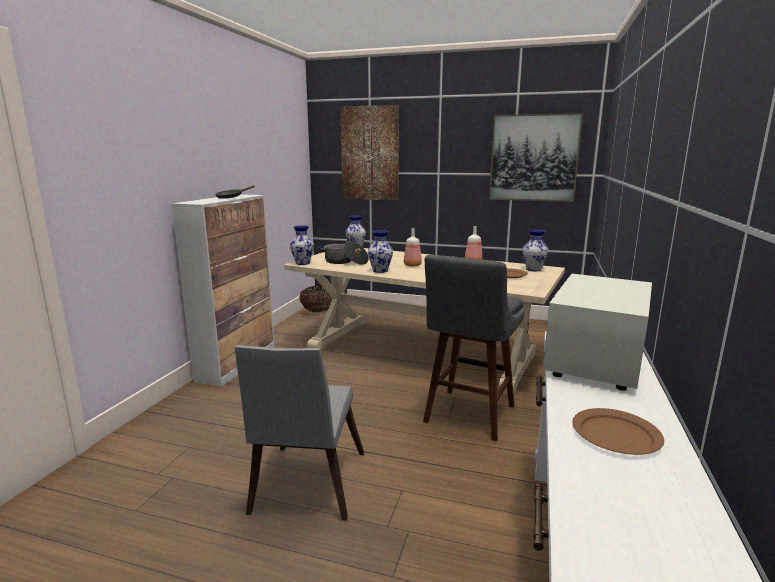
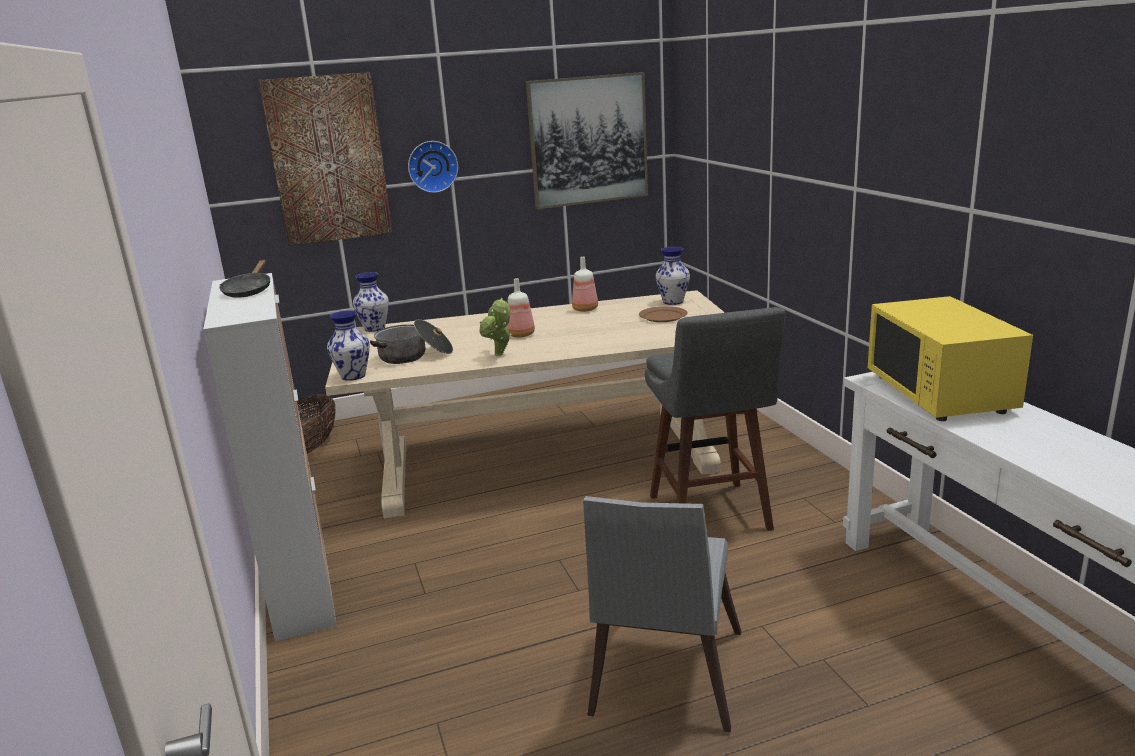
camera: 35 degrees left, 5 degrees up
grey chair [235,345,364,520] -> grey chair turned 45 degrees clockwise [583,496,741,732]
vase [368,231,393,273] -> potted plant [479,298,511,356]
white microwave [543,274,652,391] -> yellow microwave [868,296,1033,421]
brown plate [572,408,664,455] -> none
none -> wall clock [408,141,458,193]

